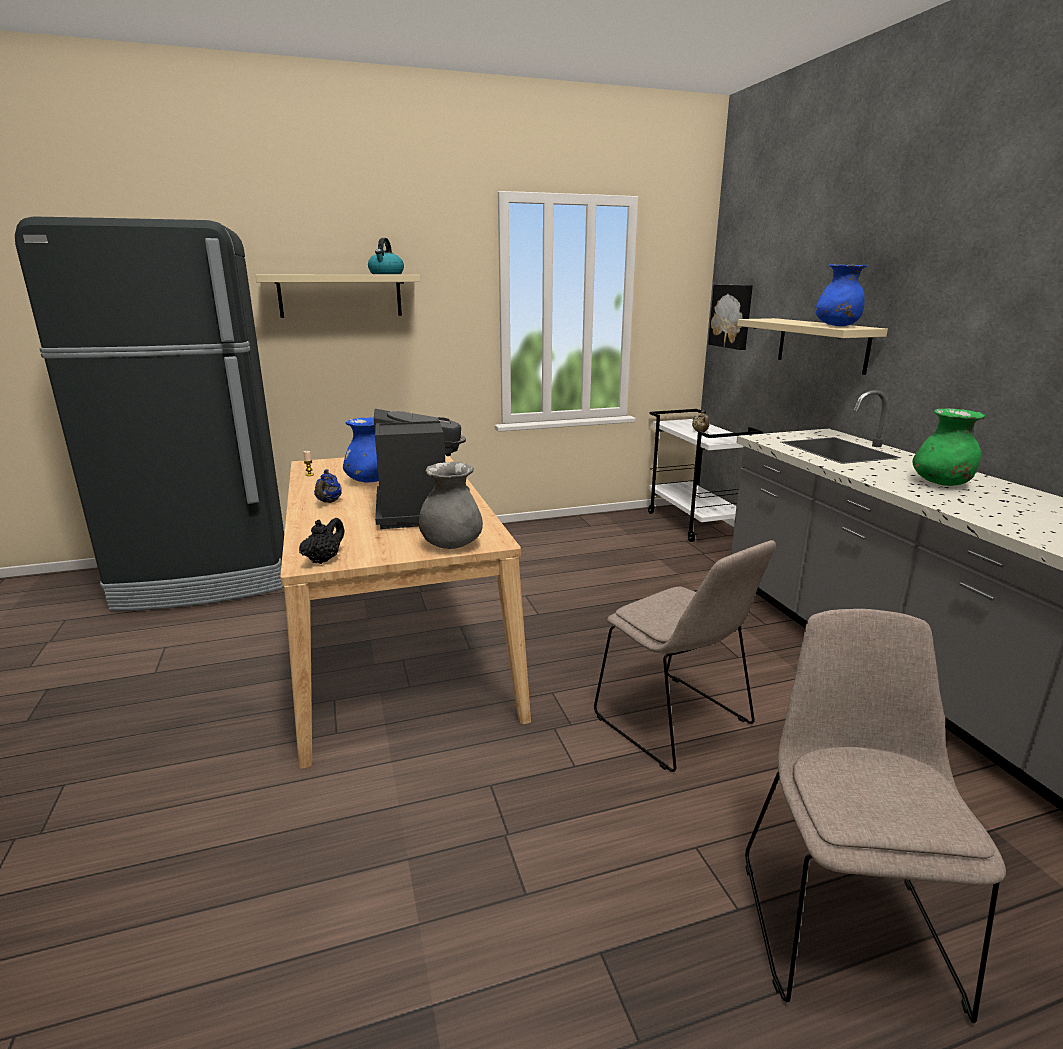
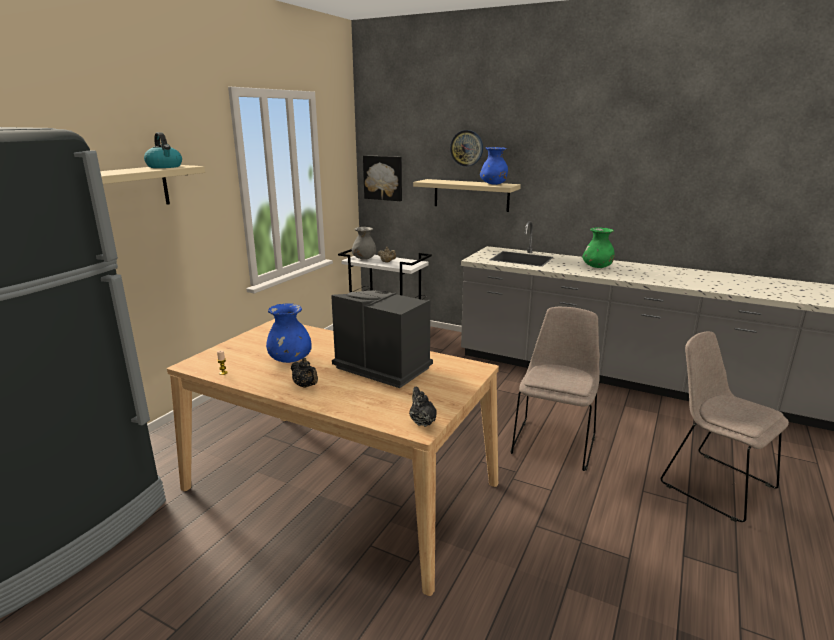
camera: 45 degrees left, 0 degrees up
blue teapot [314,469,342,503] -> black teapot [291,358,318,388]
grey vase [419,462,483,549] -> grey vase moved to [352,227,376,260]
beige chair [594,540,776,772] -> beige chair turned 75 degrees counterclockwise [510,307,600,471]
none -> wall clock [450,130,483,166]

